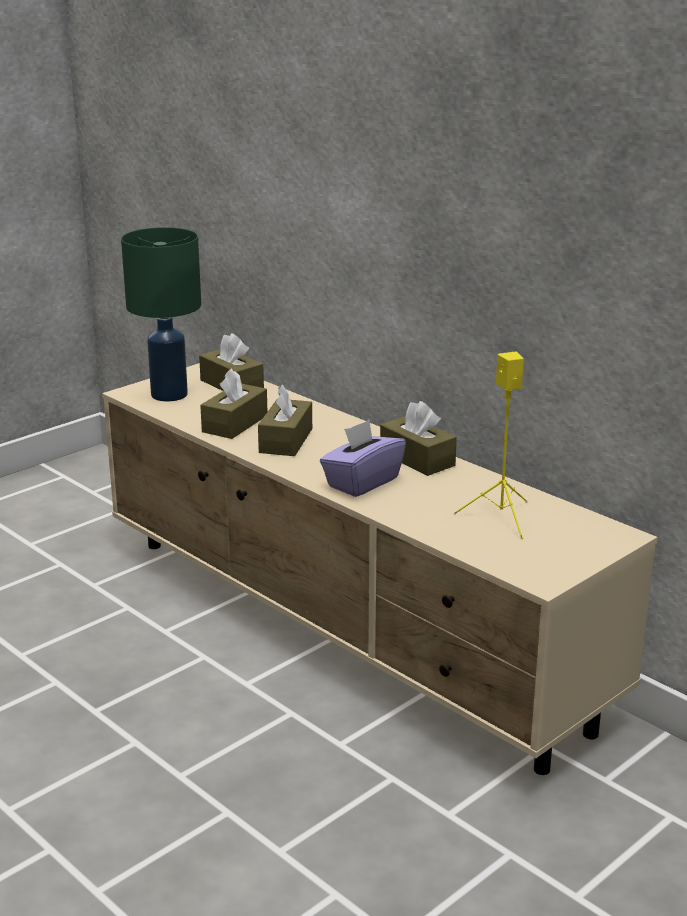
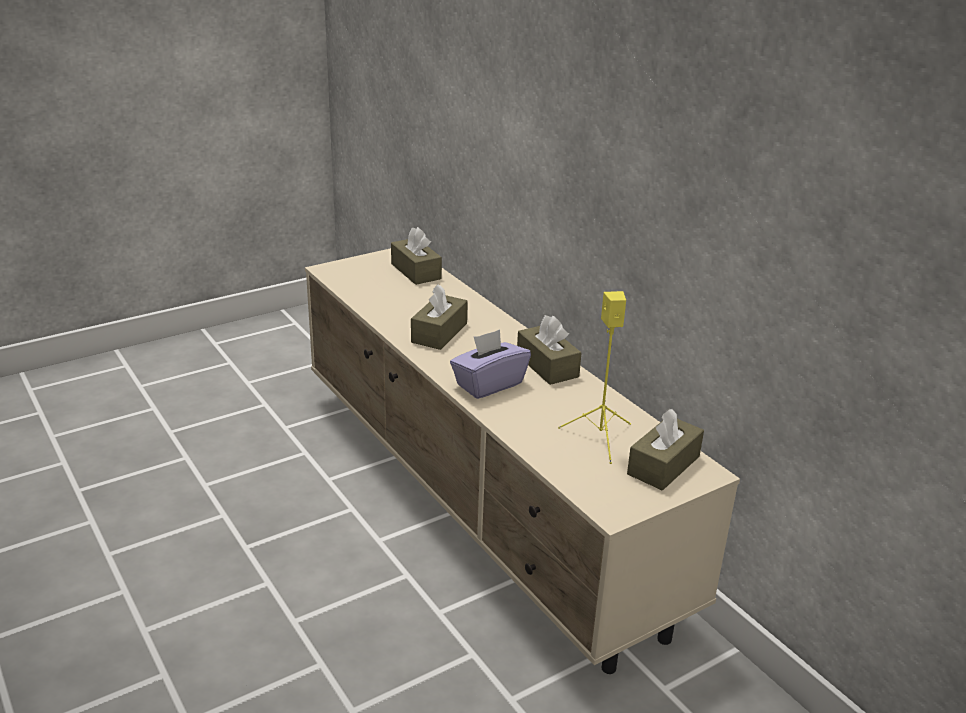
camera: 10 degrees right, 5 degrees up
green table lamp [121,227,201,402] -> none
brown tissue box [200,368,267,439] -> brown tissue box moved to [627,408,704,490]

